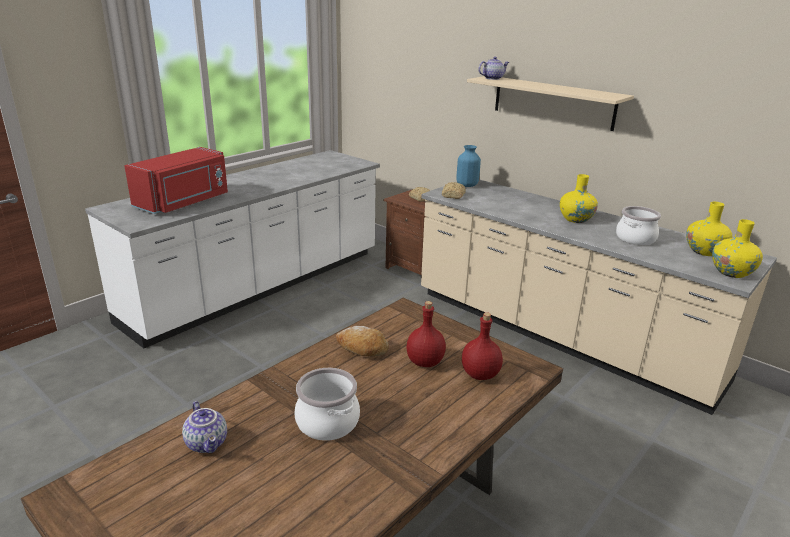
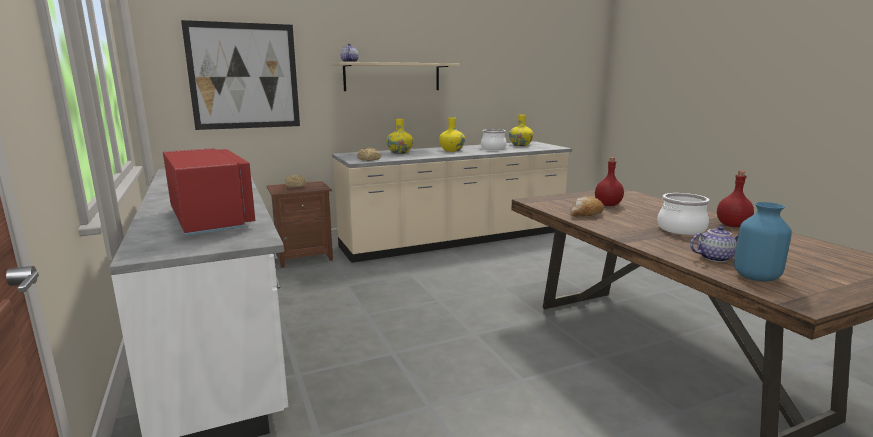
camera: 65 degrees left, 10 degrees down
blue vase [456,145,481,187] -> blue vase moved to [734,202,792,282]
red bottle [462,312,503,380] -> red bottle moved to [717,171,754,227]
yellow vase [712,219,763,278] -> yellow vase moved to [387,119,413,154]
none -> picture [181,20,300,130]

